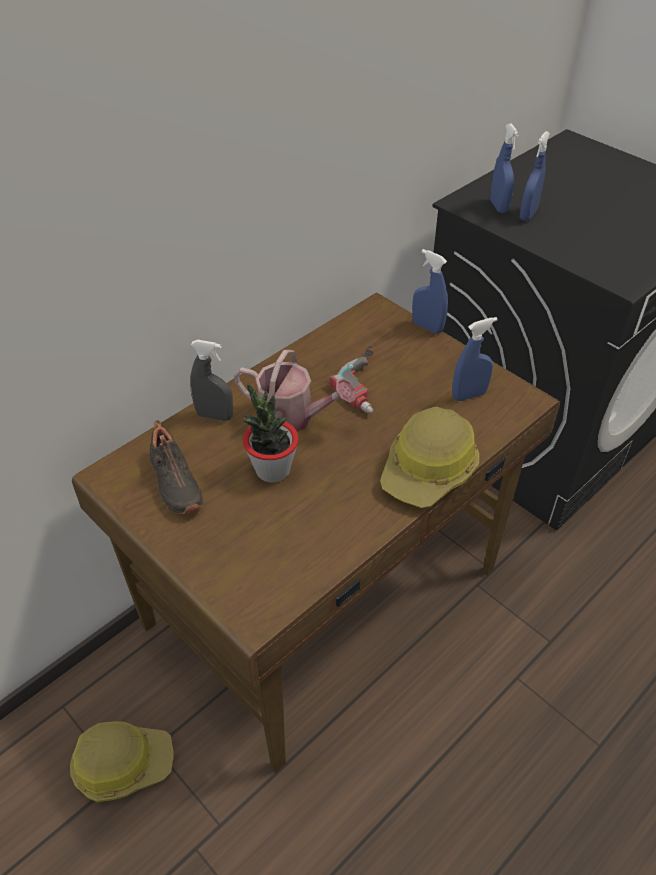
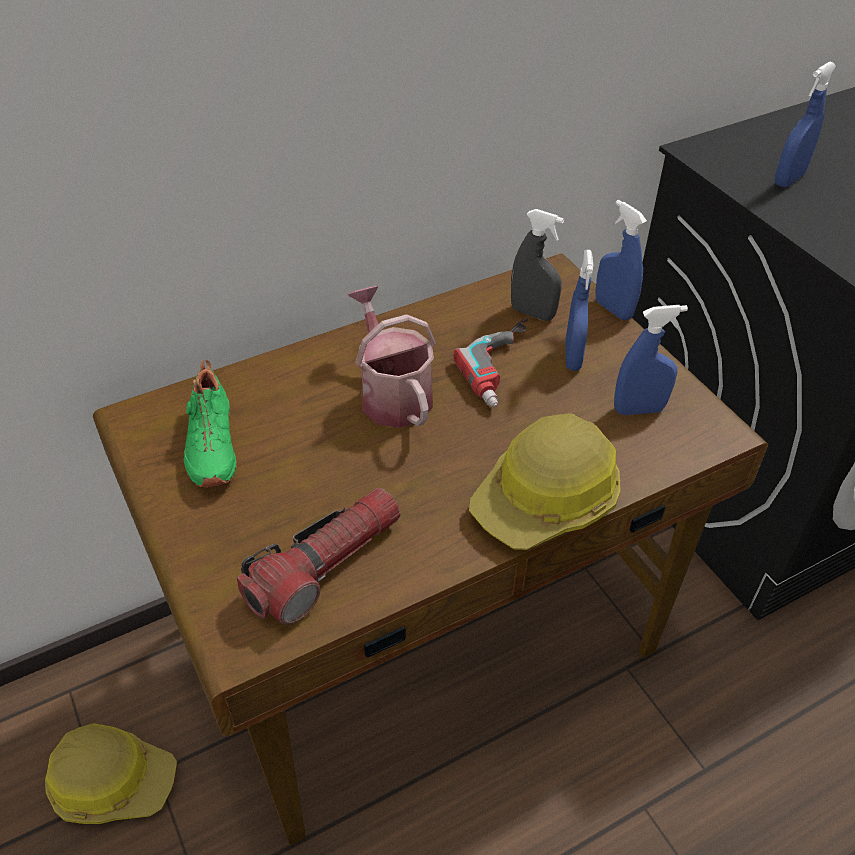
camera: 15 degrees right, 0 degrees up
black shoe [149,420,203,514] -> green shoe [184,360,237,487]
grey spray bottle [190,340,233,421] -> grey spray bottle moved to [511,209,564,321]
watering can [234,350,356,432] -> watering can turned 150 degrees counterclockwise [348,286,436,428]
potted plant [243,382,299,483] -> none
blue spray bottle [490,123,519,213] -> blue spray bottle moved to [565,250,593,371]
none -> flashlight [237,488,400,625]

